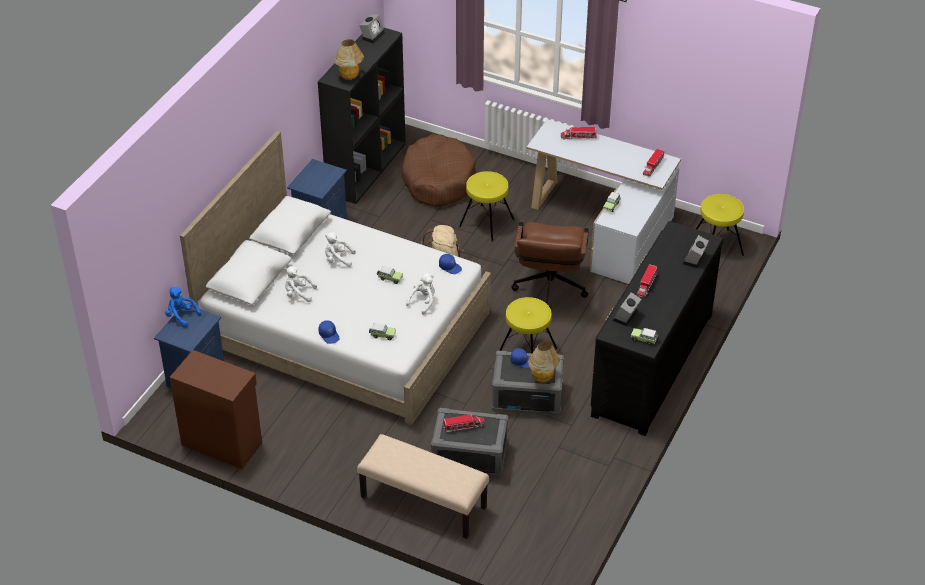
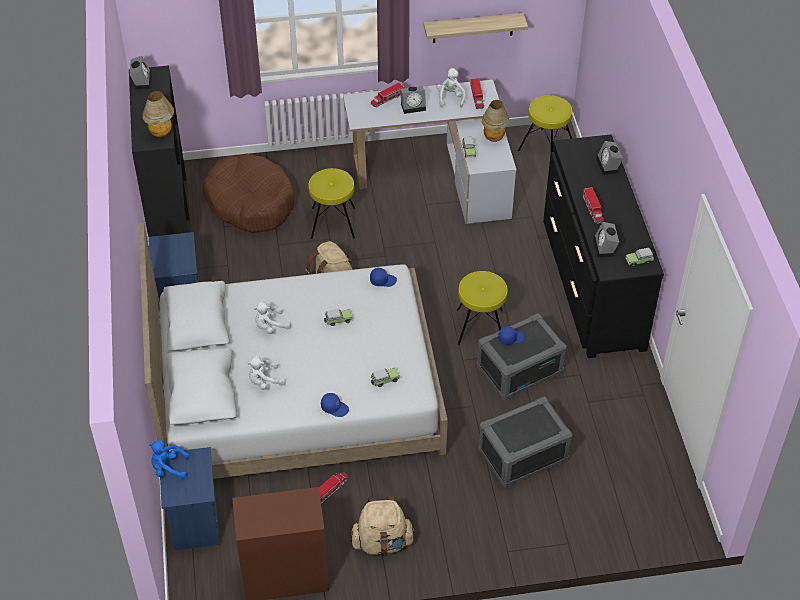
camera: 35 degrees left, 5 degrees up
beige bench [357,434,489,539] -> none
white plush toy [406,273,435,315] -> white plush toy moved to [436,68,465,108]
toy truck [443,414,485,432] -> toy truck moved to [319,472,348,504]
brown office chair [511,222,589,309] -> none
table lamp [528,341,560,382] -> table lamp moved to [482,100,509,142]
none -> beige backpack [351,495,416,555]
none -> alarm clock [400,86,426,114]
none -> shelf [423,13,528,43]

